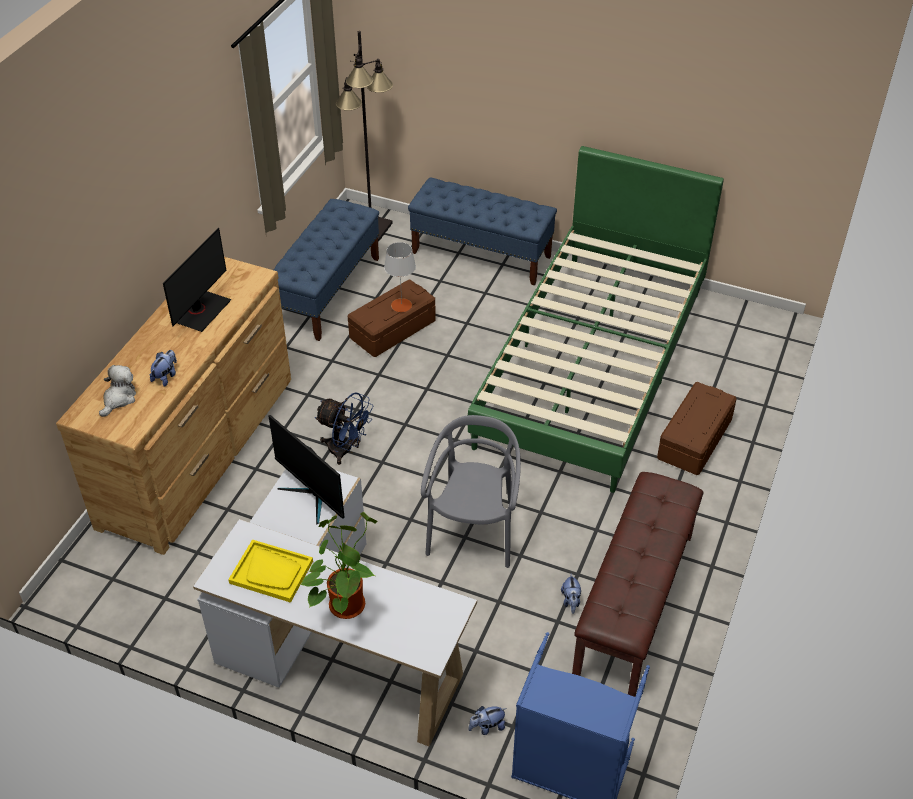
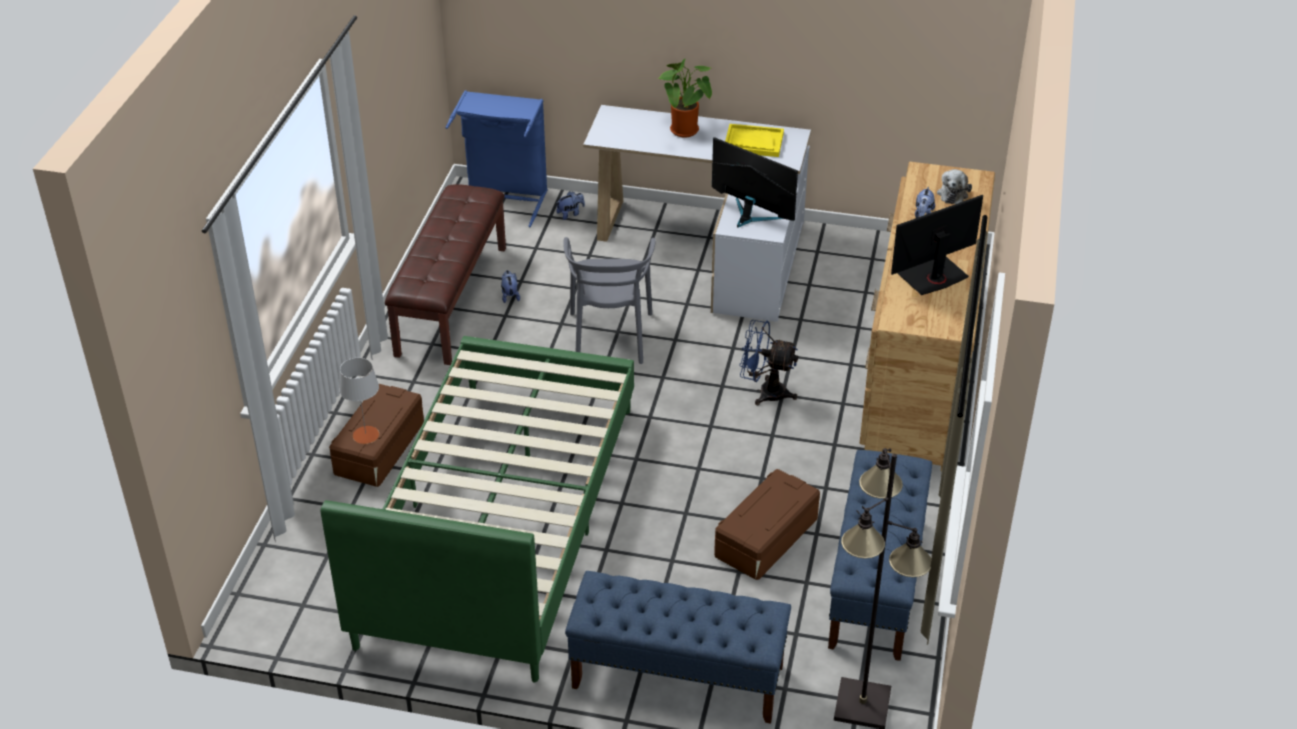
camera: 170 degrees right, 5 degrees down
monitor [163,228,231,332] -> monitor turned 45 degrees clockwise [891,195,983,295]
grey table lamp [384,242,416,312] -> grey table lamp moved to [339,358,379,444]

